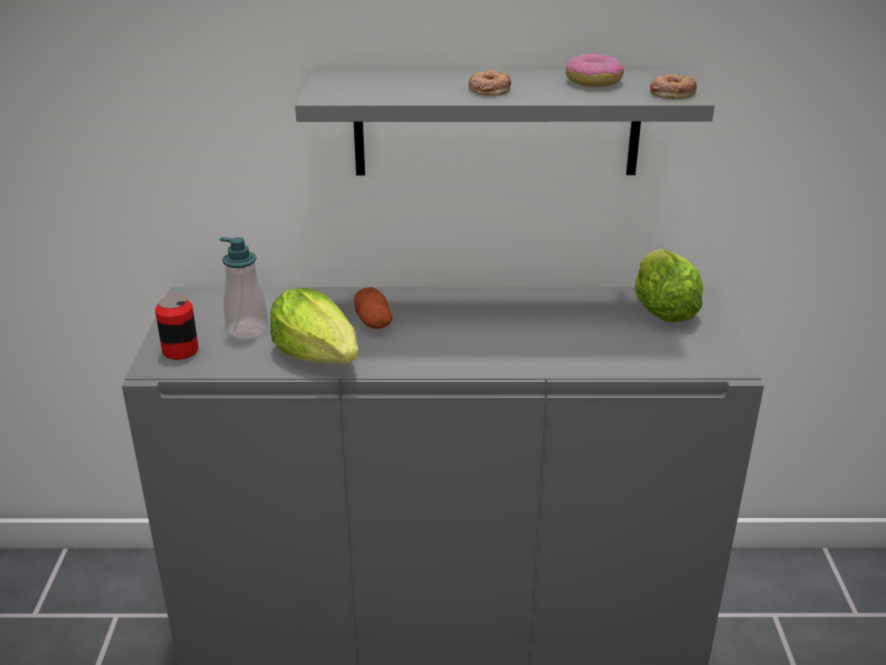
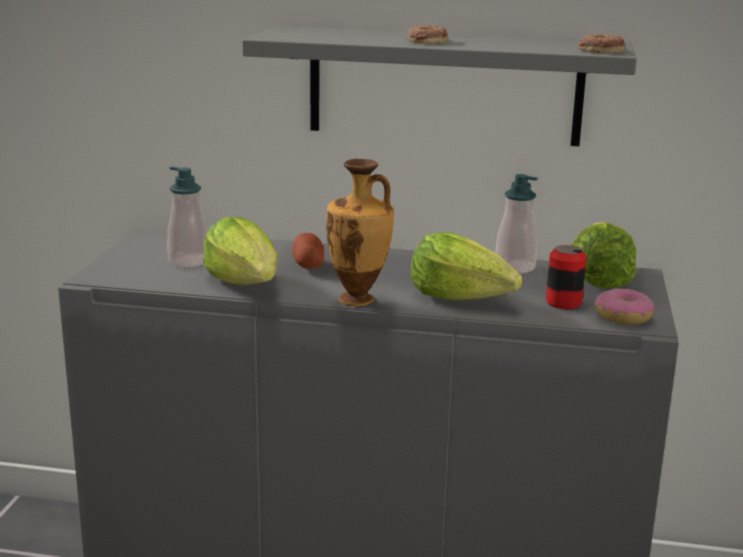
camera: 10 degrees right, 10 degrees down
can [155,295,199,360] -> can moved to [546,245,586,309]
donut [566,53,624,87] -> donut moved to [595,288,654,325]
none -> vase [326,159,394,306]
none -> lettuce [411,232,522,301]
none -> soap dispenser [495,174,538,274]

